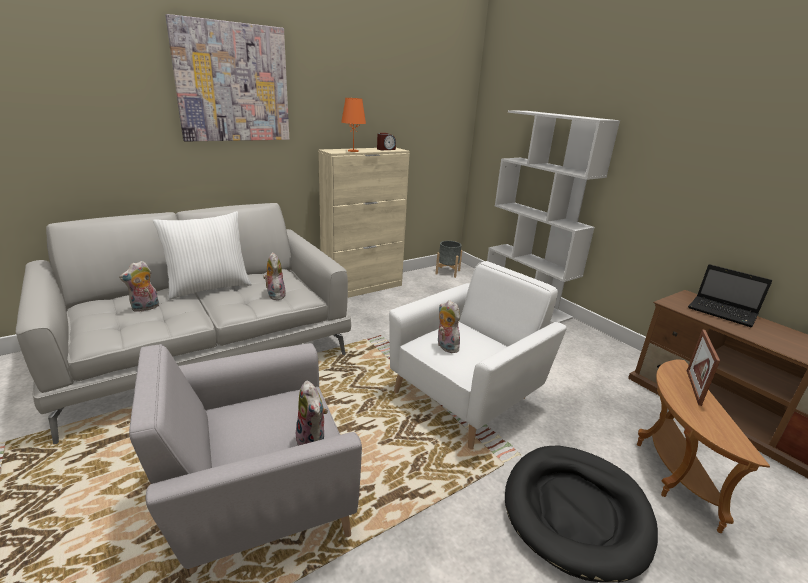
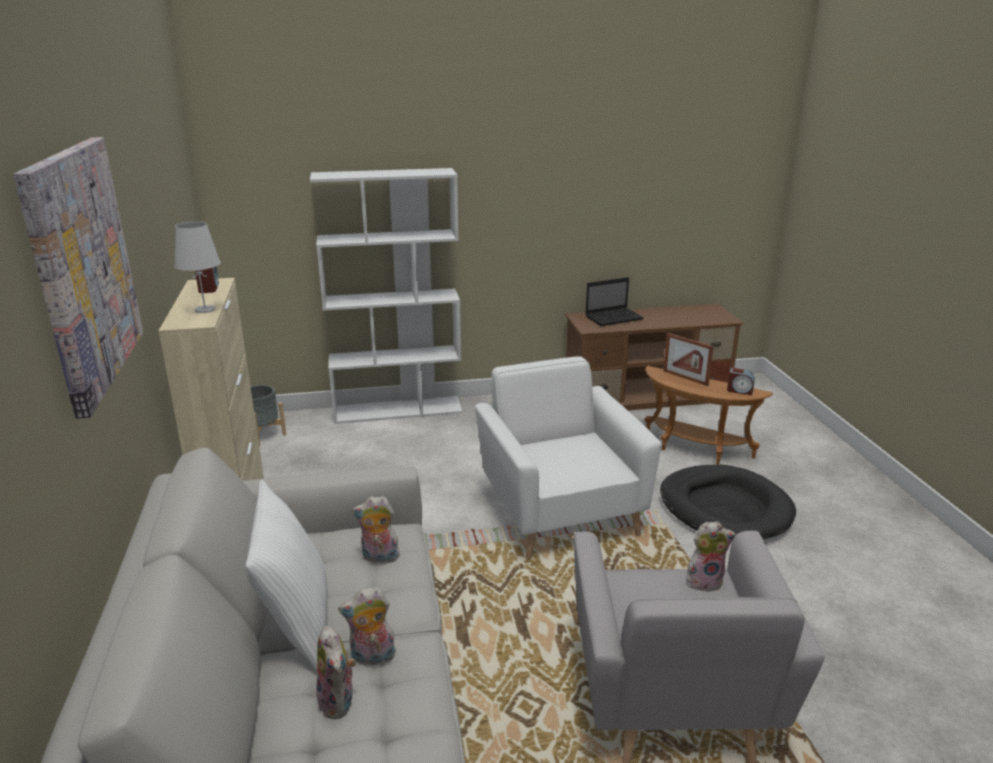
camera: 65 degrees left, 0 degrees up
orange table lamp [341,98,366,152] -> white table lamp [174,221,221,313]
plush toy [437,300,460,353] -> plush toy moved to [338,587,396,666]
none -> alarm clock [727,368,755,395]

